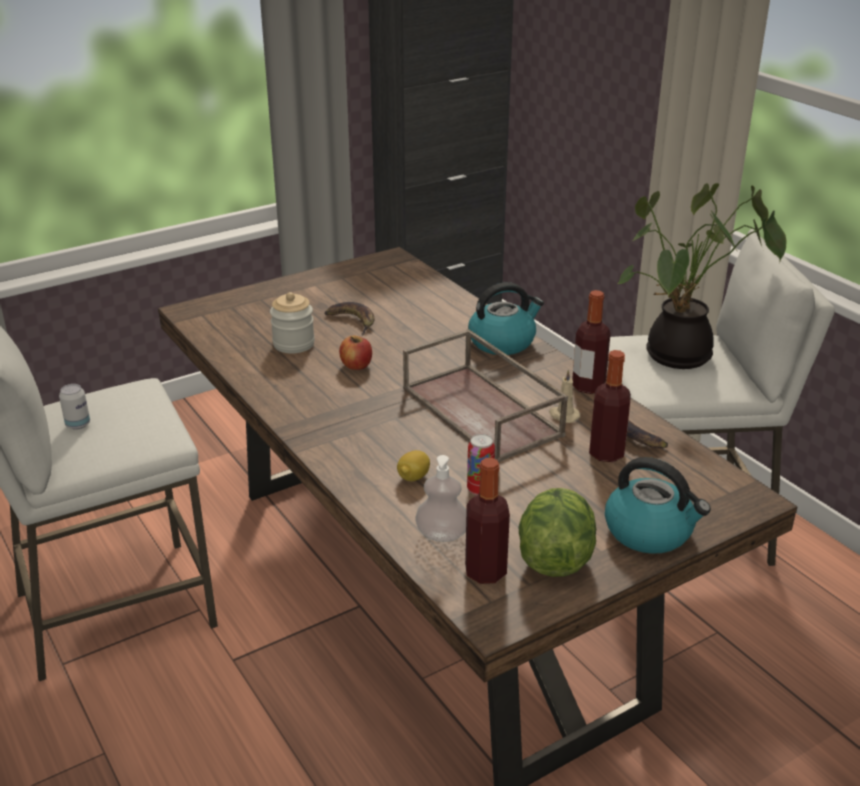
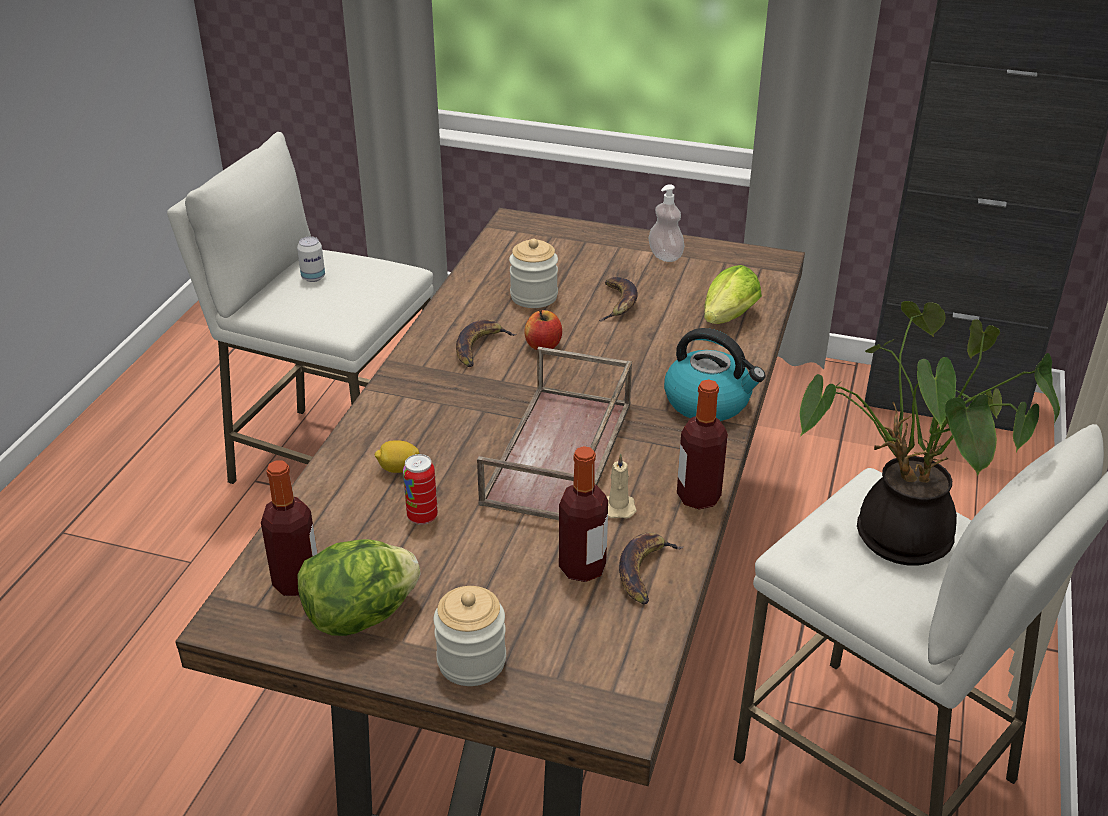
camera: 50 degrees right, 5 degrees up
soap dispenser [416,455,467,542] -> soap dispenser moved to [649,184,684,262]
kettle [605,457,711,554] -> jar [434,586,506,686]
none -> banana [456,319,516,367]
none -> lettuce [704,265,762,324]

